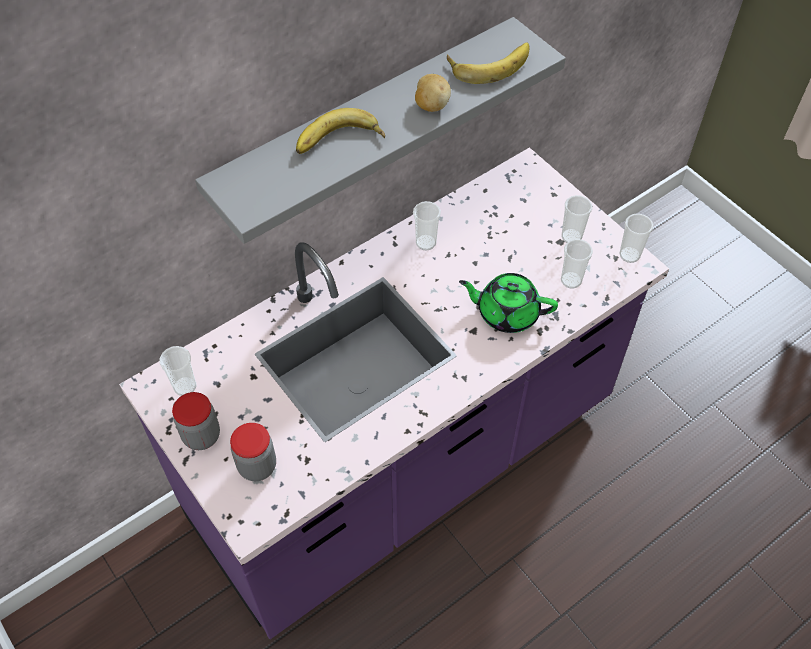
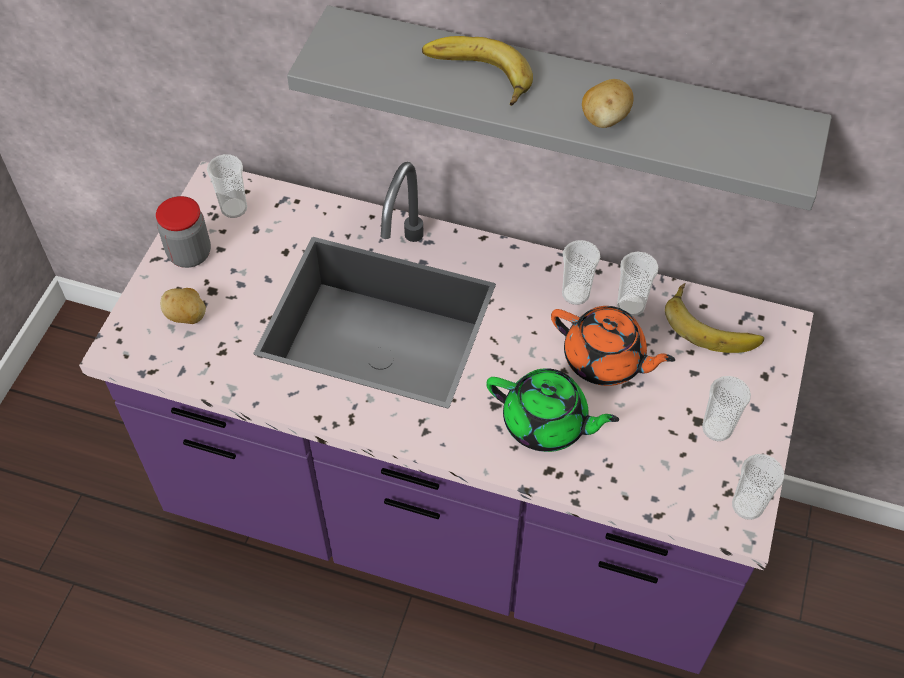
camera: 55 degrees right, 0 degrees up
jar [230,423,276,481] -> potato [160,288,206,324]
banana [447,43,530,84] -> banana moved to [665,283,764,353]
green teapot [459,273,558,333] -> green teapot turned 135 degrees clockwise [486,368,619,452]
cup [561,239,593,288] -> cup moved to [617,252,658,316]
none -> orange teapot [551,306,675,386]

